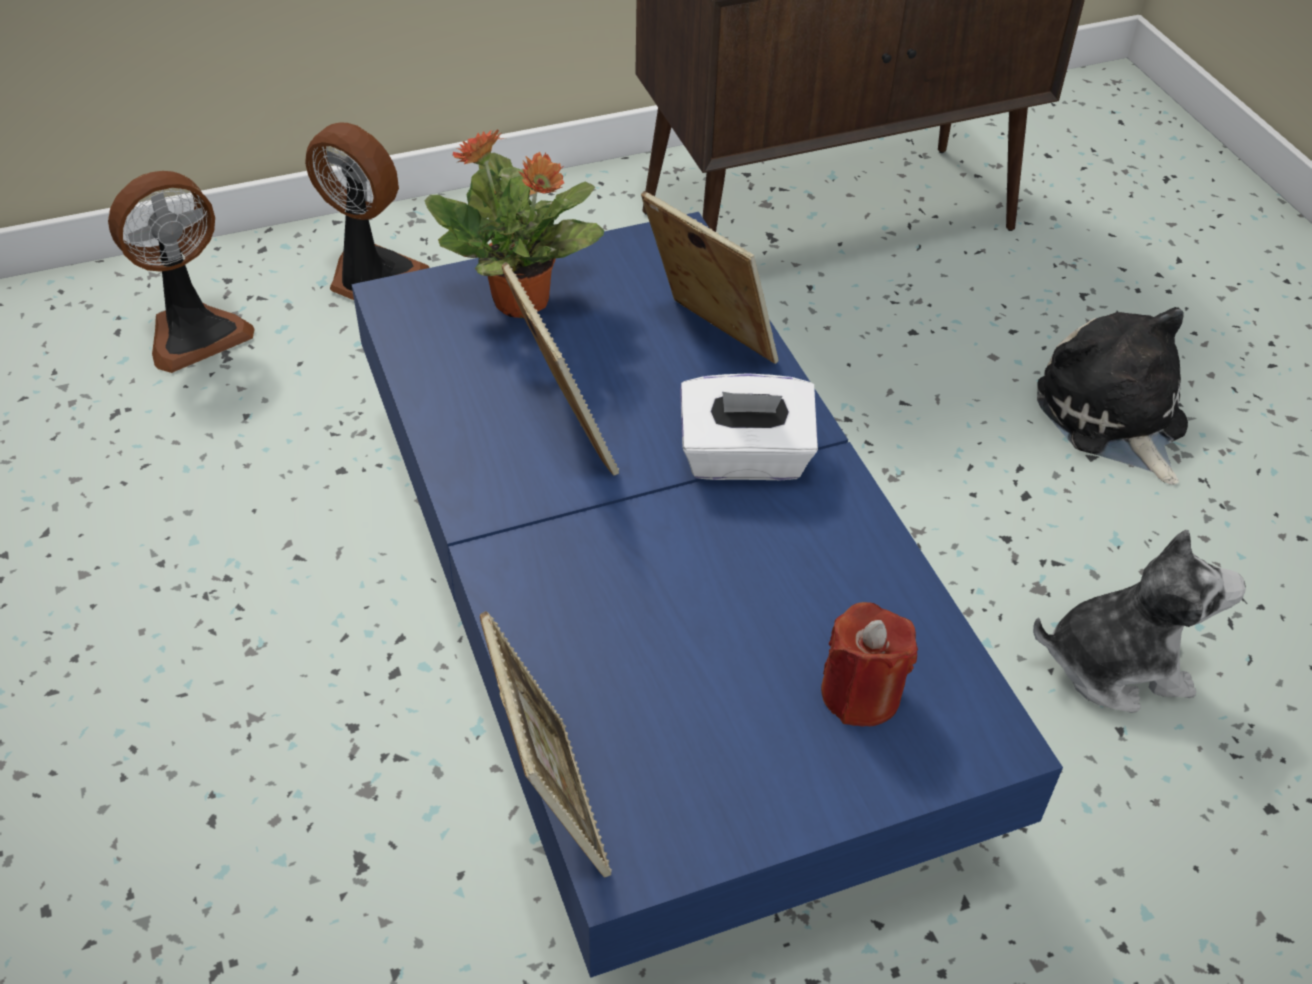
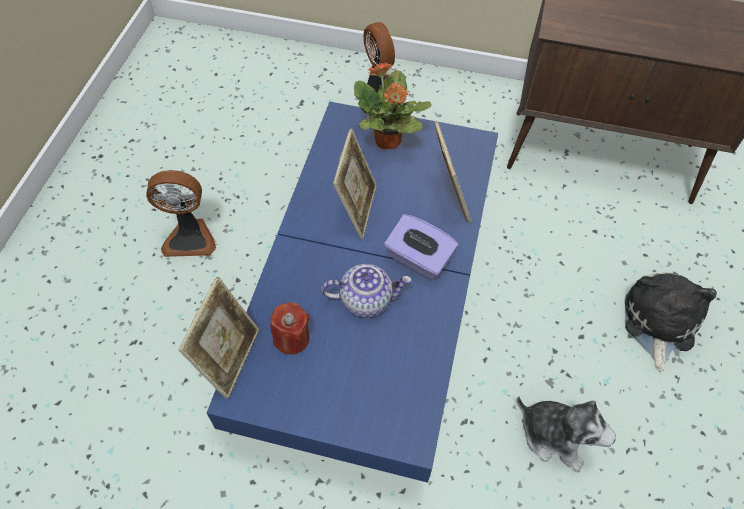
camera: 35 degrees right, 10 degrees up
fan [108,171,255,373] -> fan moved to [146,170,216,257]
white tissue box [680,373,818,480] -> purple tissue box [384,214,458,280]
red candle [821,602,918,727] -> red candle moved to [270,302,310,354]
none -> teapot [321,264,411,318]

